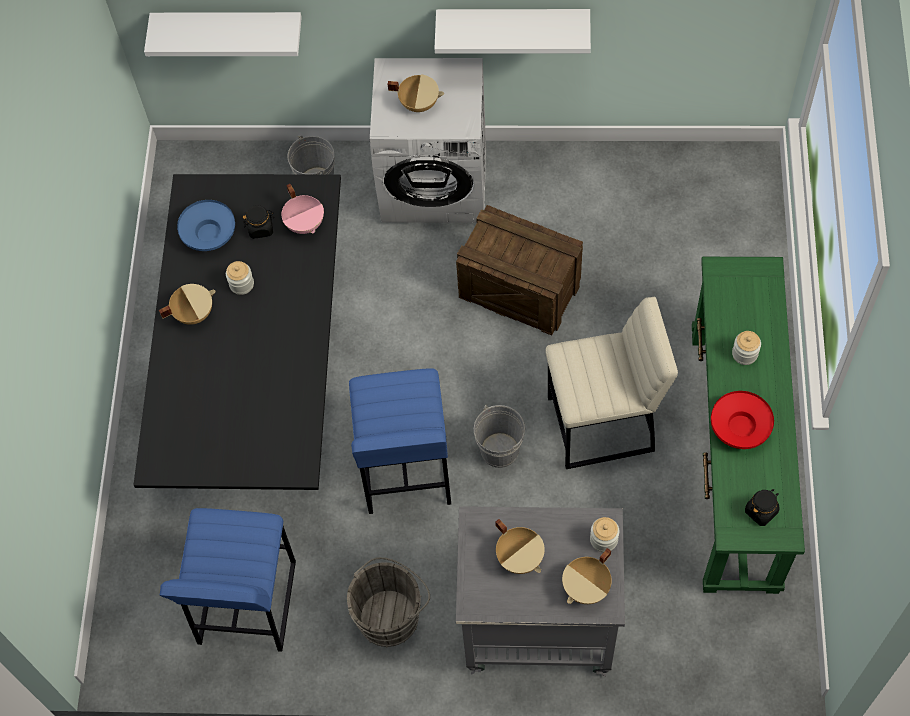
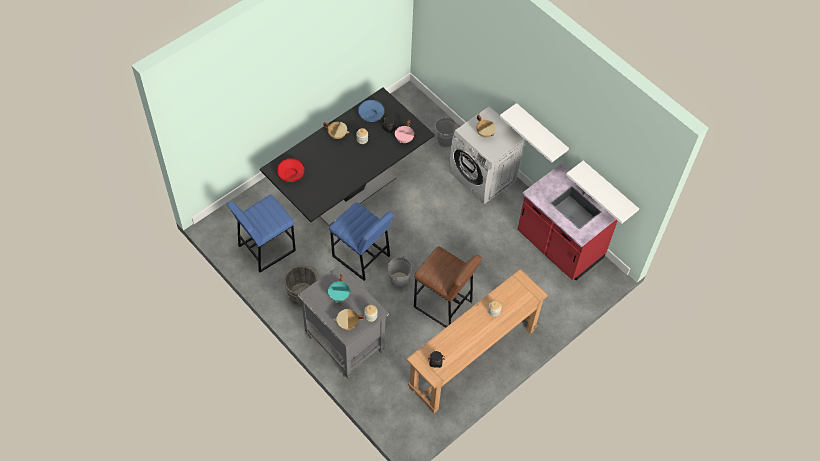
camera: 40 degrees right, 5 degrees down
white shelf [144,12,302,56] -> white shelf moved to [566,161,639,224]
blue chair [349,368,451,514] -> blue chair turned 90 degrees counterclockwise [329,202,394,281]
crate [456,205,583,335] -> none
beige cooking pot [495,519,545,574] -> turquoise cooking pot [328,274,350,303]
beige chair [545,297,678,469] -> brown stool [414,247,482,328]
green console table [692,257,805,594] -> brown console table [406,269,548,414]
red bowl [711,391,774,449] -> red bowl moved to [277,158,305,182]
none -> red counter [517,164,618,280]

